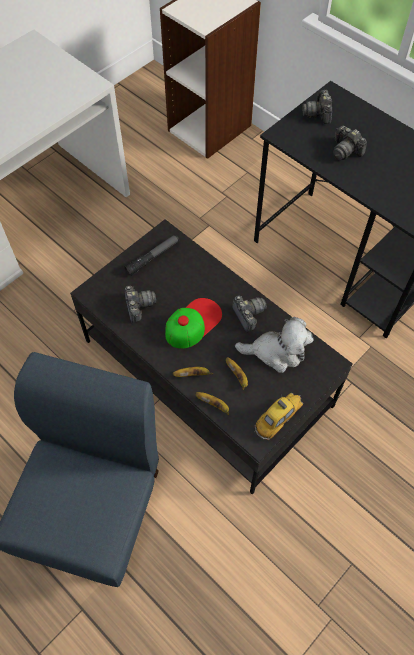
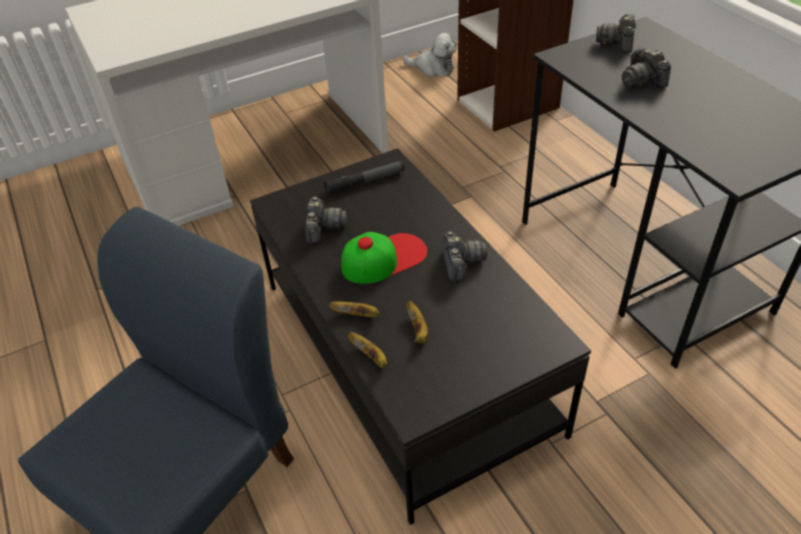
camera: 20 degrees right, 15 degrees down
plush toy [235,317,314,373] -> plush toy moved to [403,33,457,77]
toy car [254,393,303,440] -> none

